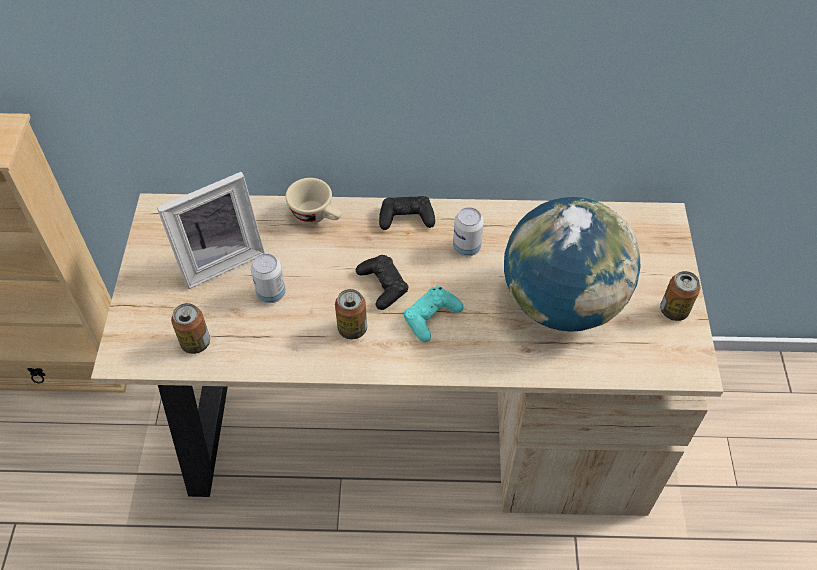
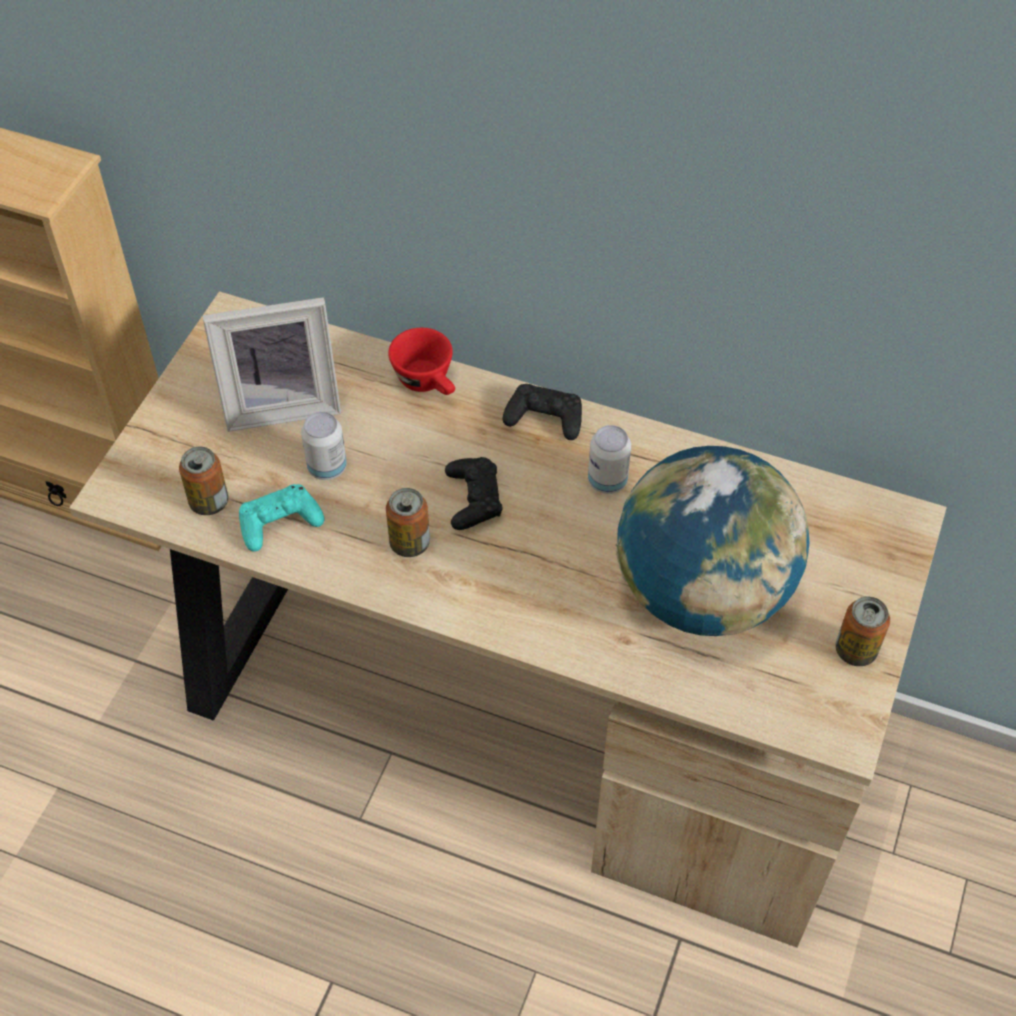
camera: 20 degrees right, 0 degrees up
beige cup [285,178,342,224] -> red cup [388,328,455,395]
turquoise game controller [403,286,464,342] -> turquoise game controller moved to [239,484,325,552]

